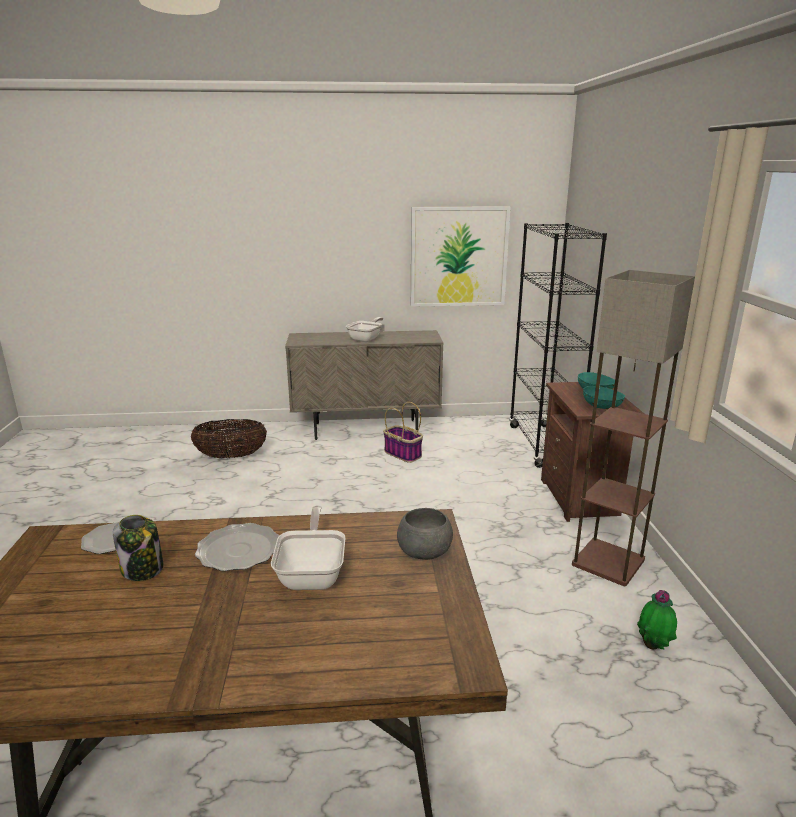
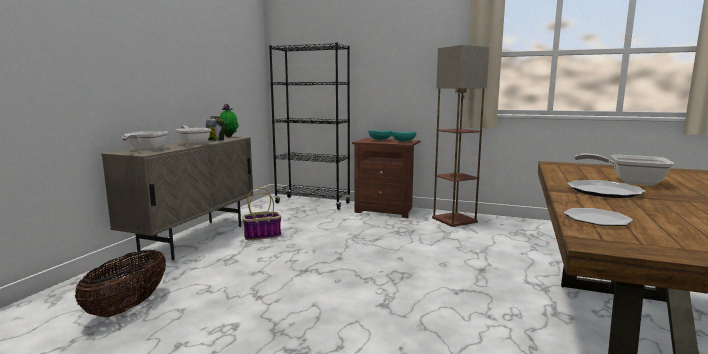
camera: 65 degrees left, 10 degrees down
jar [113,515,164,581] -> jar moved to [206,116,224,141]
grey bowl [397,508,453,560] -> none
picture [411,206,511,307] -> none
potted plant [637,590,677,649] -> potted plant moved to [220,103,239,137]
none -> frying pan [122,131,168,151]

